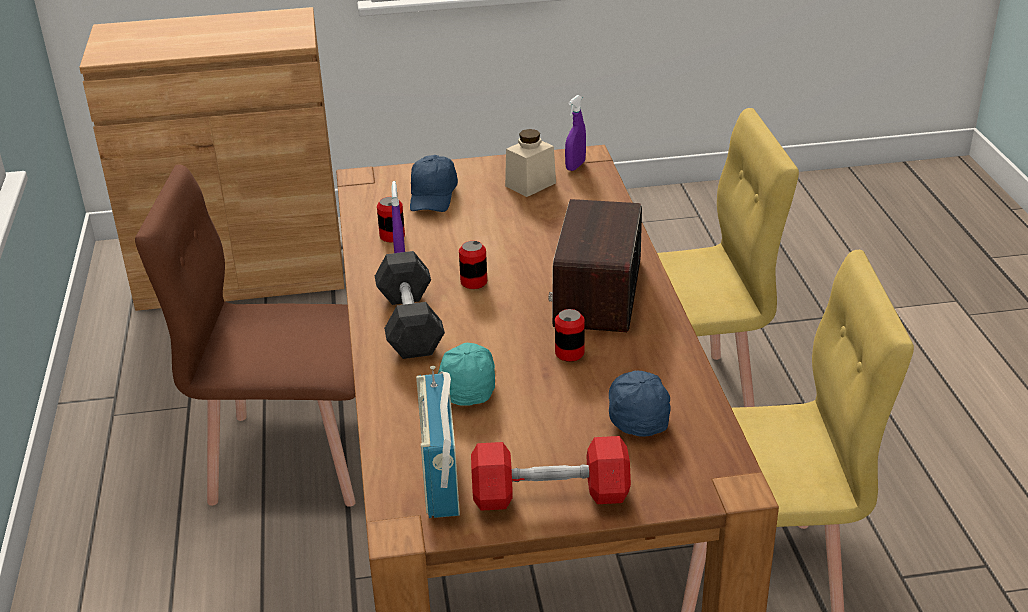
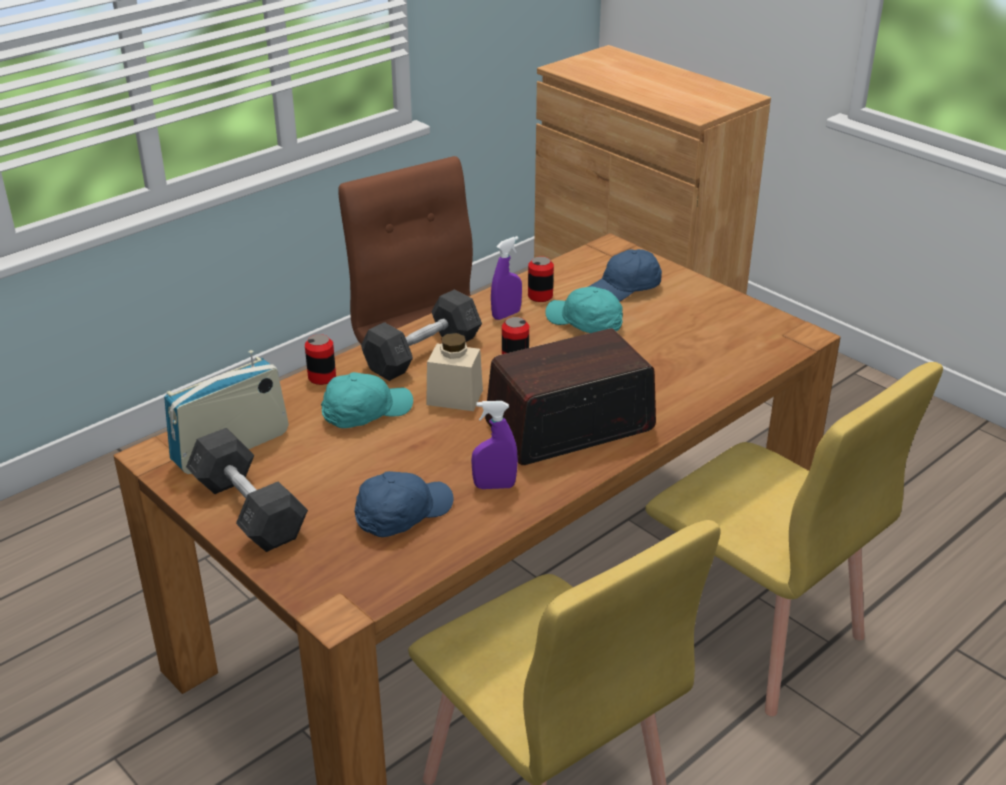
camera: 55 degrees right, 0 degrees up
red dumbbell [471,436,631,511] -> grey dumbbell [186,428,308,552]
beige jar [505,129,556,197] -> beige jar moved to [426,333,483,411]
can [555,309,585,362] -> can moved to [305,334,336,385]
purple spray bottle [565,95,586,171] -> purple spray bottle moved to [471,401,518,489]
none -> turquoise cap [546,286,623,333]

